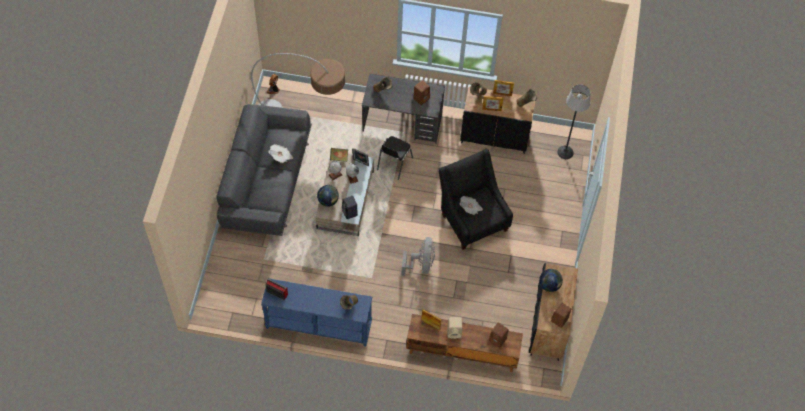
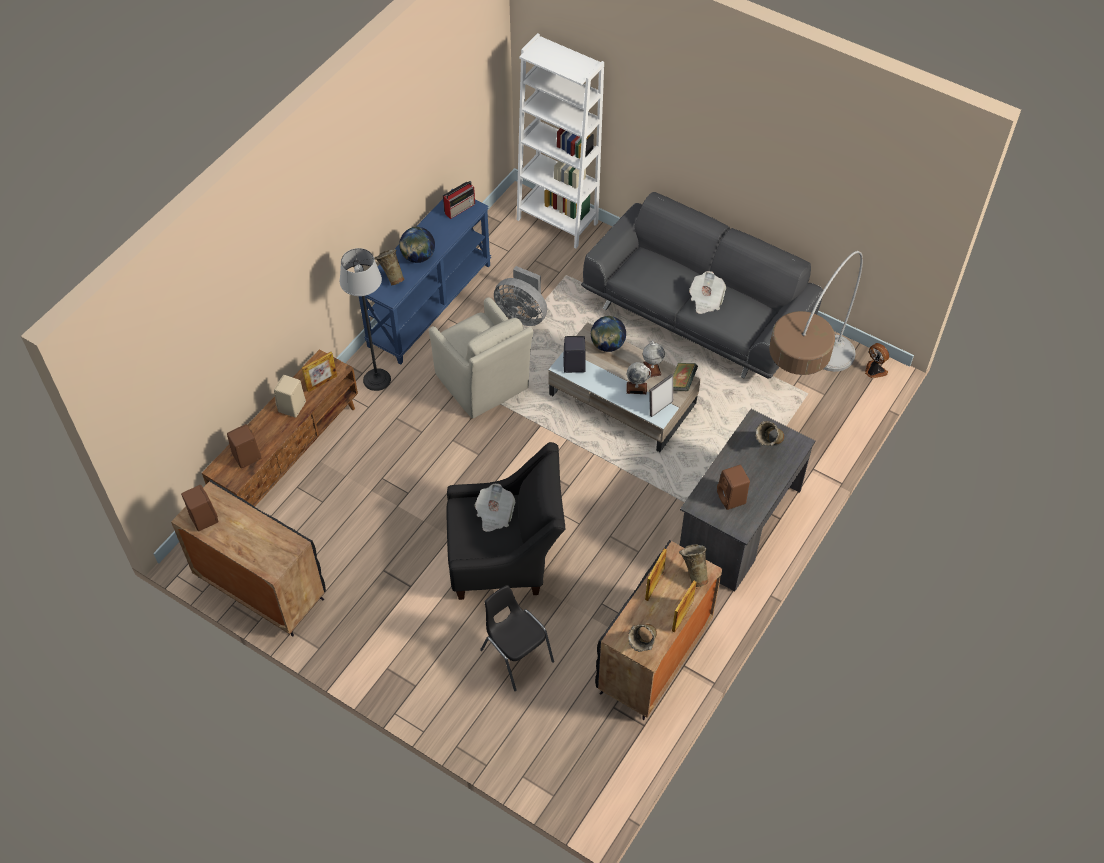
camera: 115 degrees right, 5 degrees down
black chair [377,136,413,180] -> black chair moved to [480,585,554,691]
grey fan [401,237,435,276] -> grey fan moved to [494,266,547,326]
globe [539,269,563,292] -> globe moved to [399,227,435,263]
floor lamp [557,85,590,159] -> floor lamp moved to [340,248,391,391]
none -> beige armchair [429,297,533,418]
none -> white bookcase [517,33,604,248]

